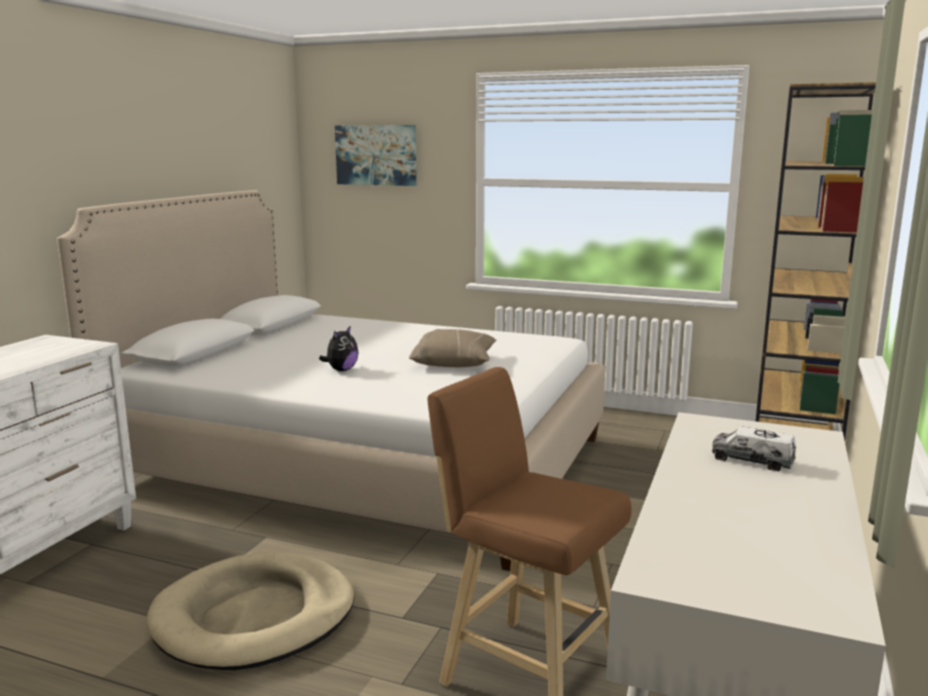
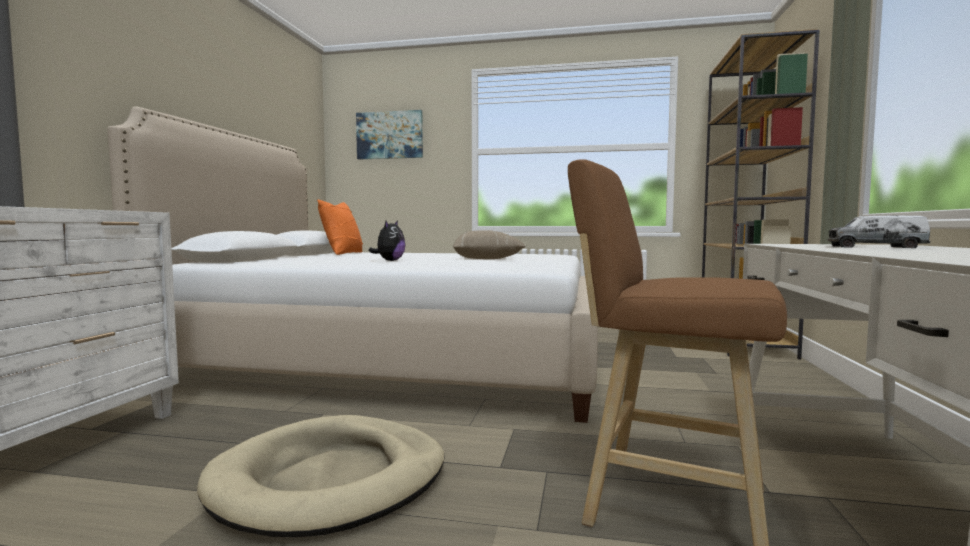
camera: 10 degrees left, 10 degrees down
none -> orange pillow [317,200,363,255]

